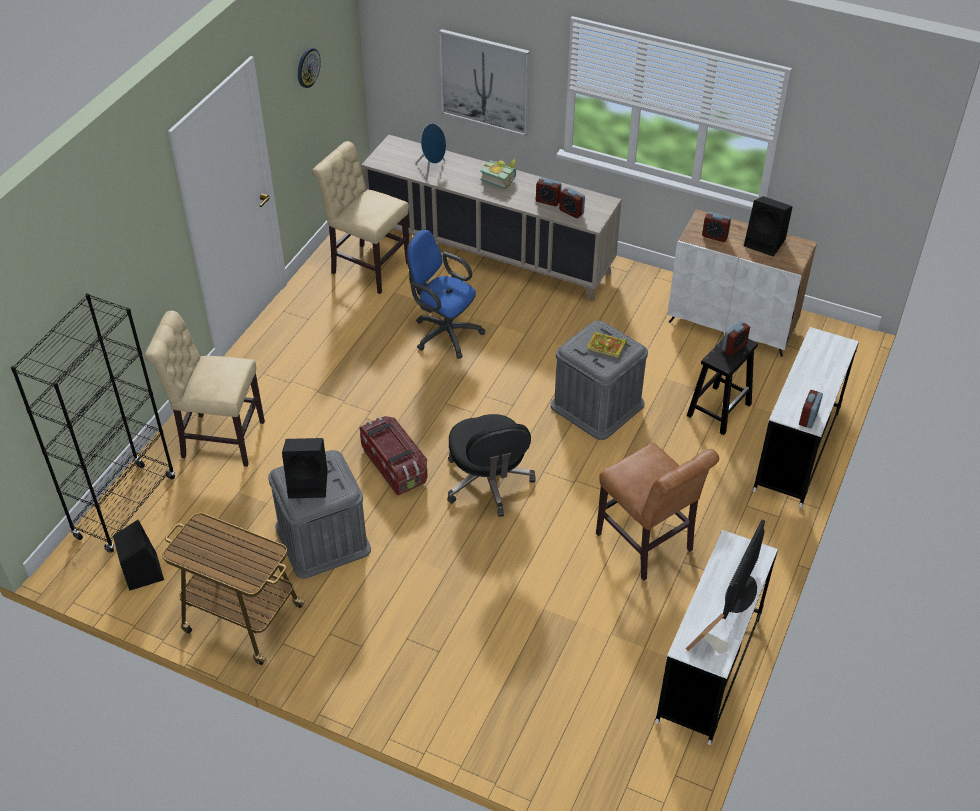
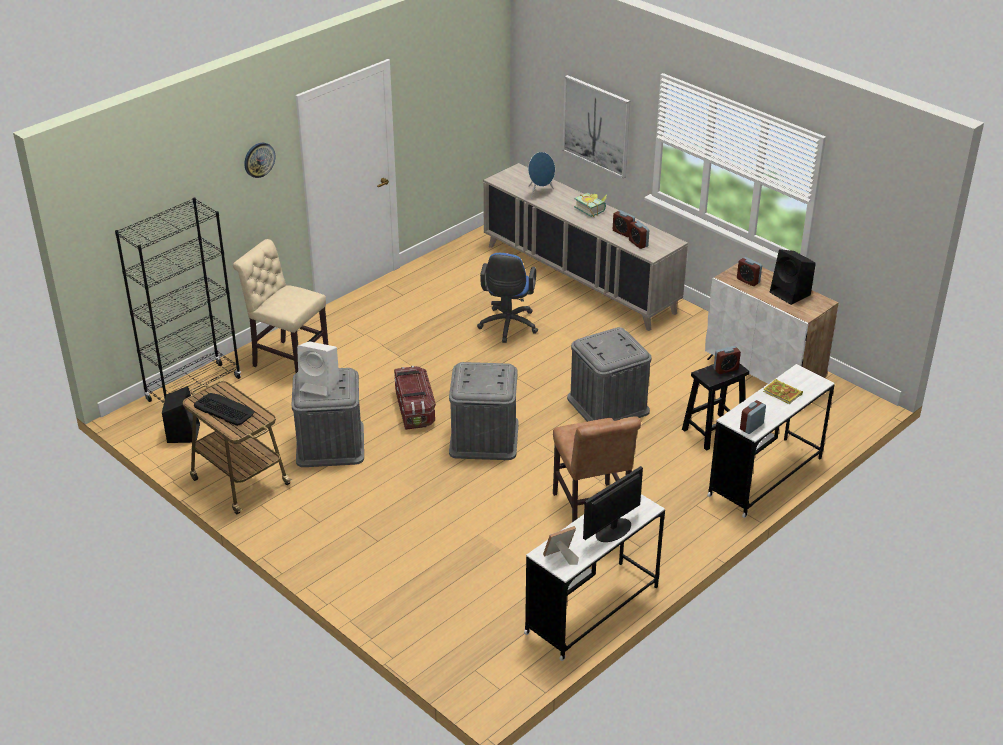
camera: 20 degrees right, 10 degrees down
black speaker [282,438,328,498] -> white speaker [297,341,339,396]
wall clock [298,48,321,88] -> wall clock moved to [244,143,275,178]
beige chair [312,141,409,294] -> none
blue office chair [407,229,485,359] -> blue office chair turned 135 degrees counterclockwise [477,253,538,343]
black office chair [447,414,536,517] -> grey storage box [449,362,519,460]
book [587,331,627,358] -> book moved to [763,379,803,404]
none -> keyboard [194,393,255,426]

